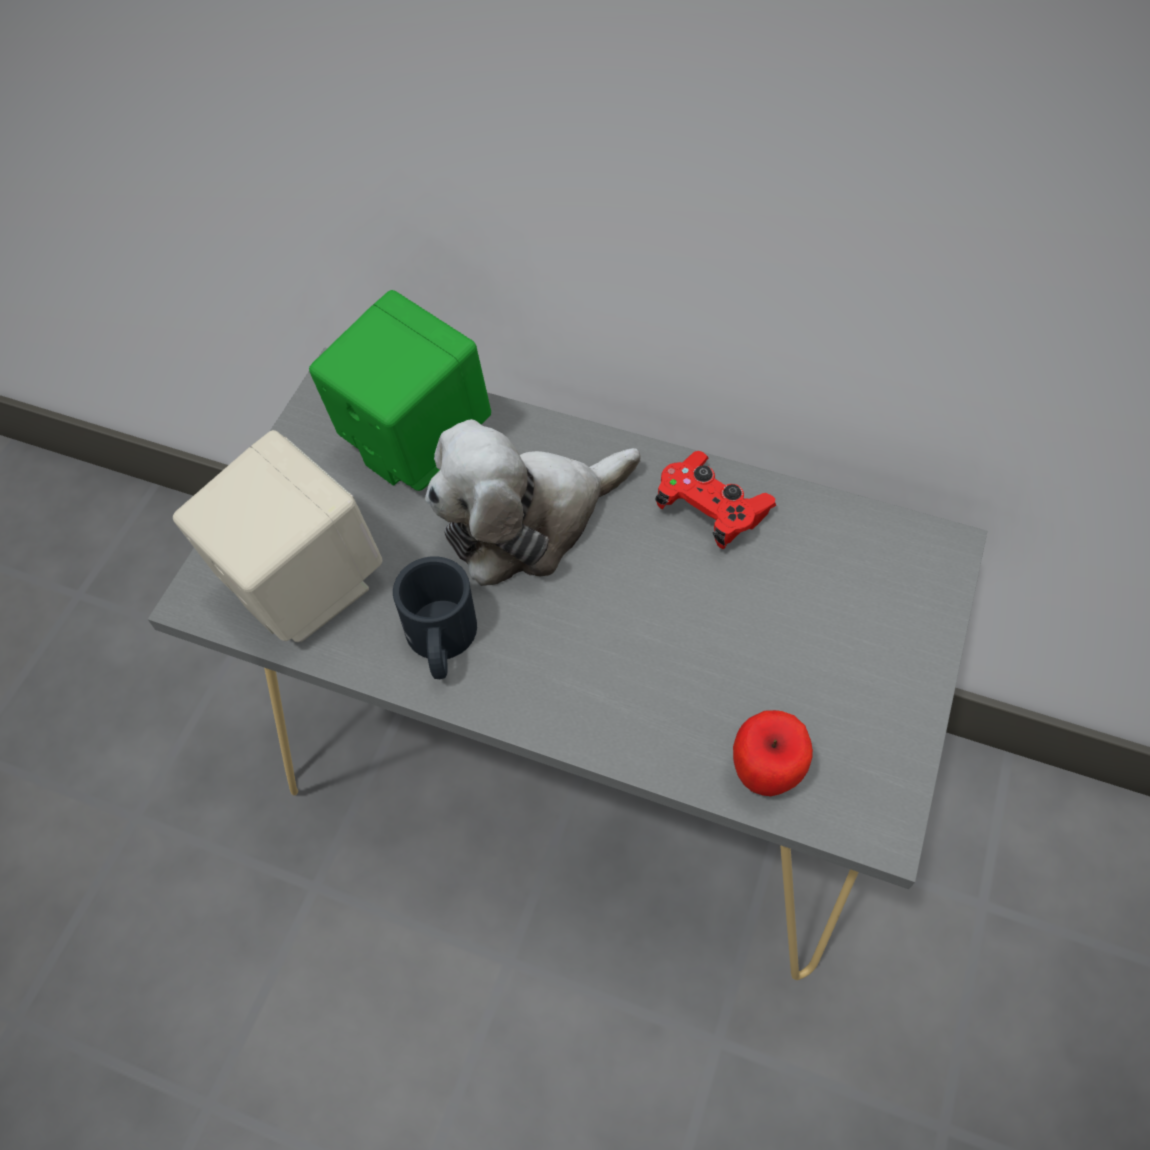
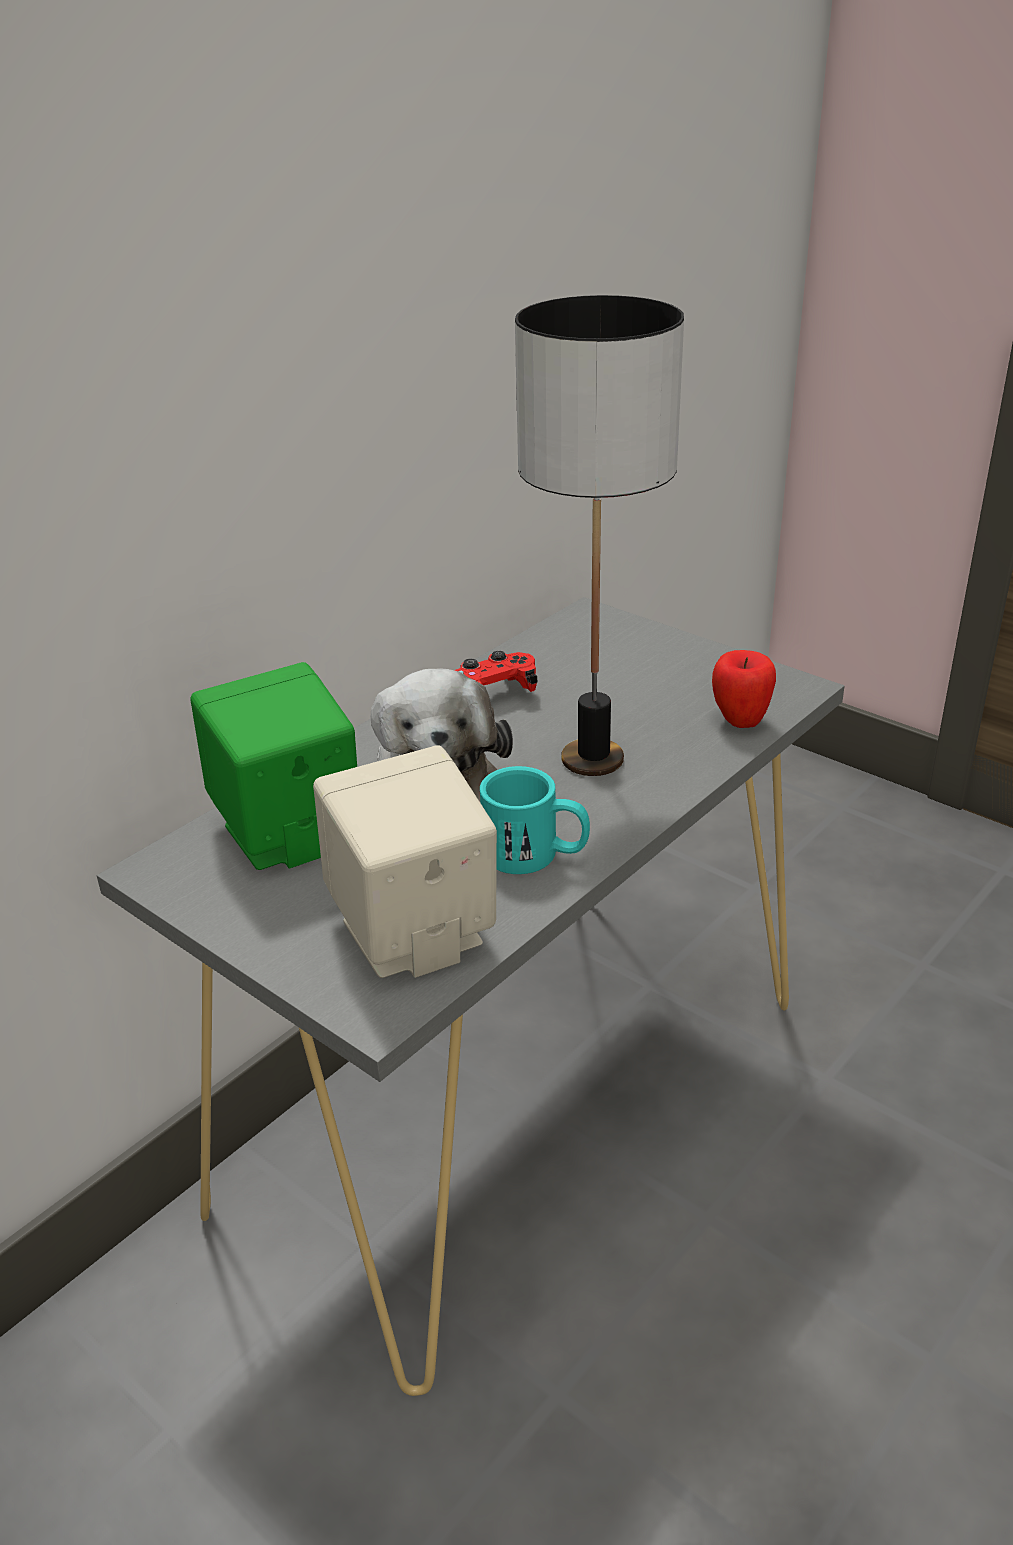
camera: 70 degrees left, 25 degrees down
black mug [393,556,477,679] -> turquoise mug [480,766,590,874]
none -> table lamp [515,295,684,776]

